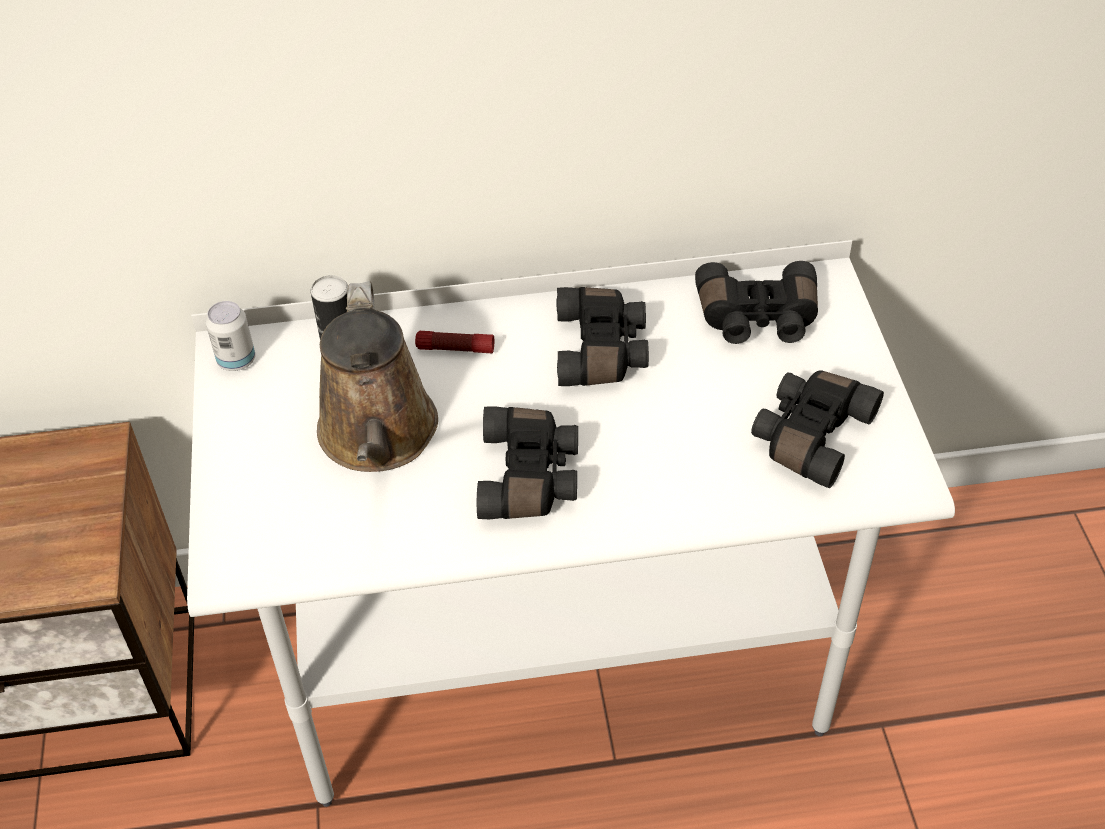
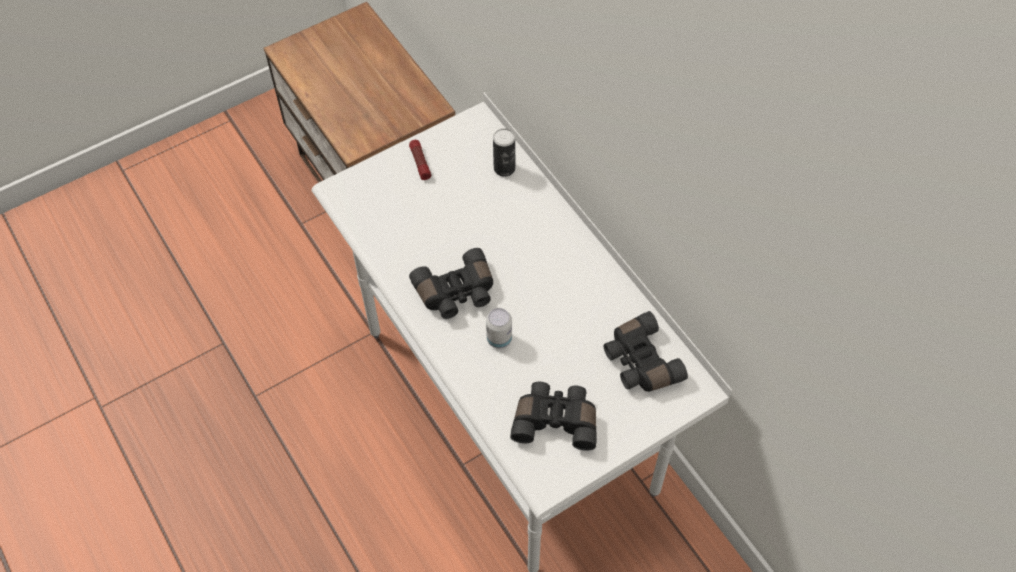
camera: 65 degrees right, 10 degrees up
can [206,301,255,371] -> can moved to [486,308,512,349]
brown watering can [317,281,438,472] -> none
flashlight [415,331,494,353] -> flashlight moved to [409,140,431,180]
black binoculars [556,287,649,386] -> none

